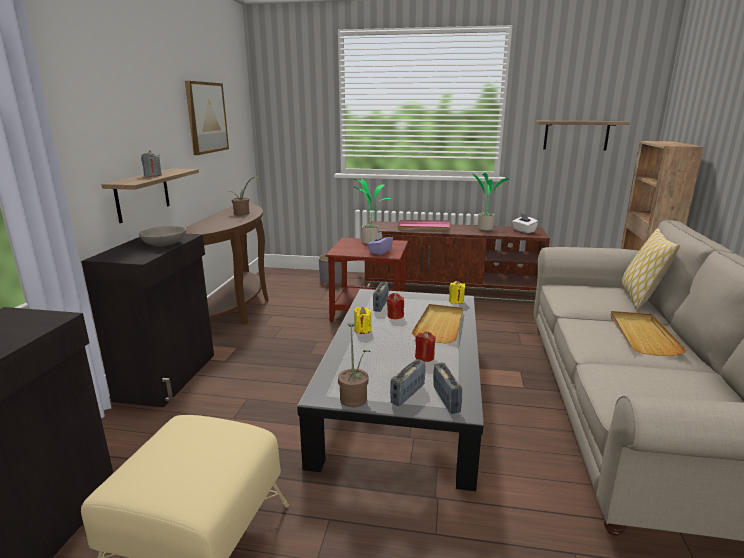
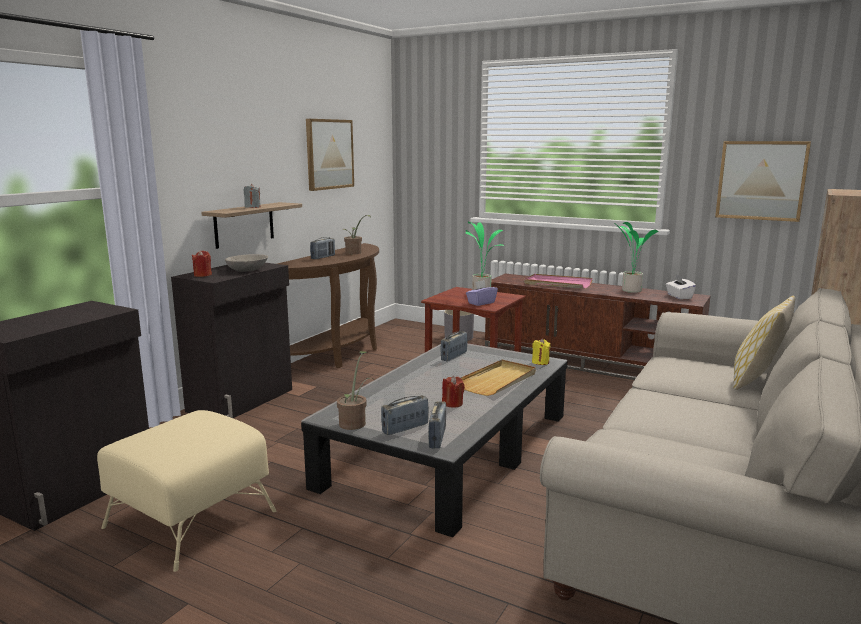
camera: 20 degrees right, 5 degrees down
yellow candle [354,307,371,334] -> none
red candle [387,293,404,319] -> red candle moved to [192,250,212,277]
shelf [535,121,630,150] -> picture [715,141,811,222]
beige tray [611,311,687,356] -> none
none -> radio [310,237,335,259]

